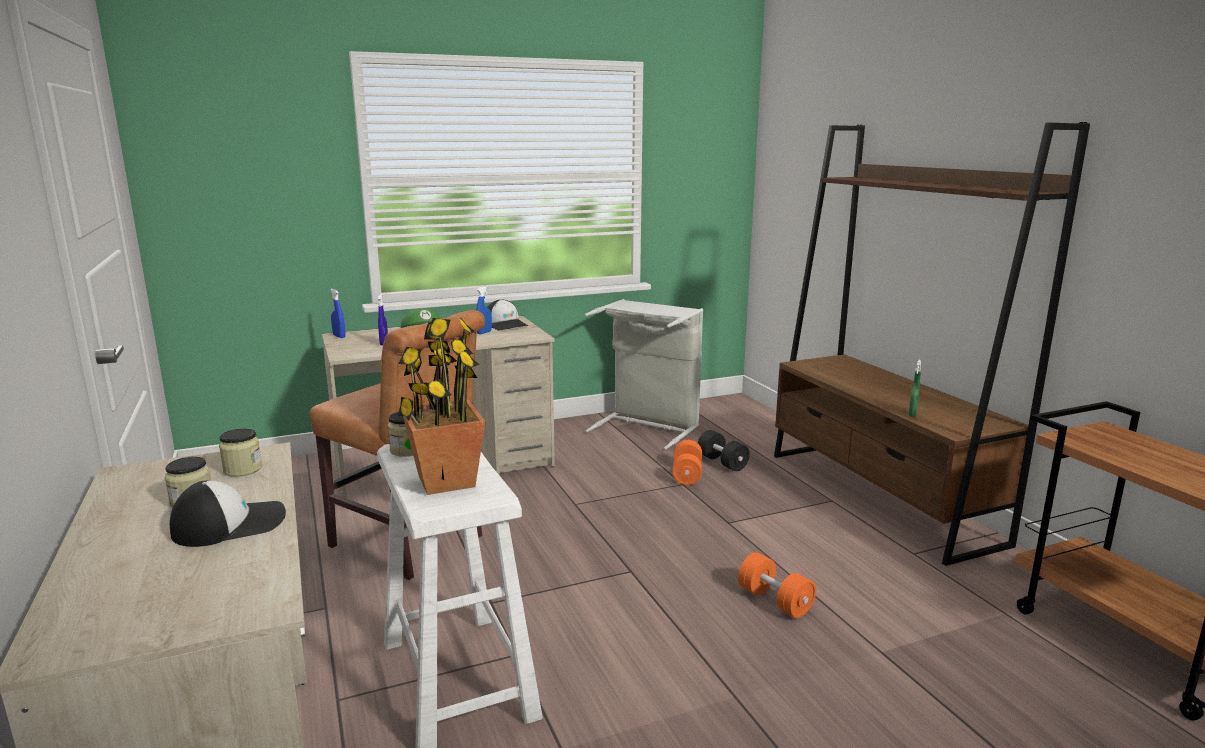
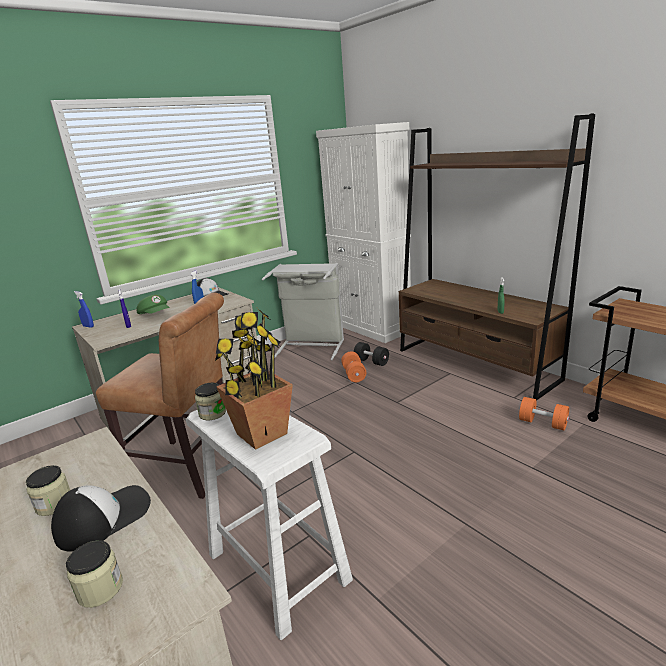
camera: 15 degrees left, 5 degrees up
jar [219,428,262,477] -> jar moved to [66,541,123,608]
orange dumbbell [738,552,816,618] -> orange dumbbell moved to [519,397,569,431]
none -> white cabinet [316,122,411,343]

